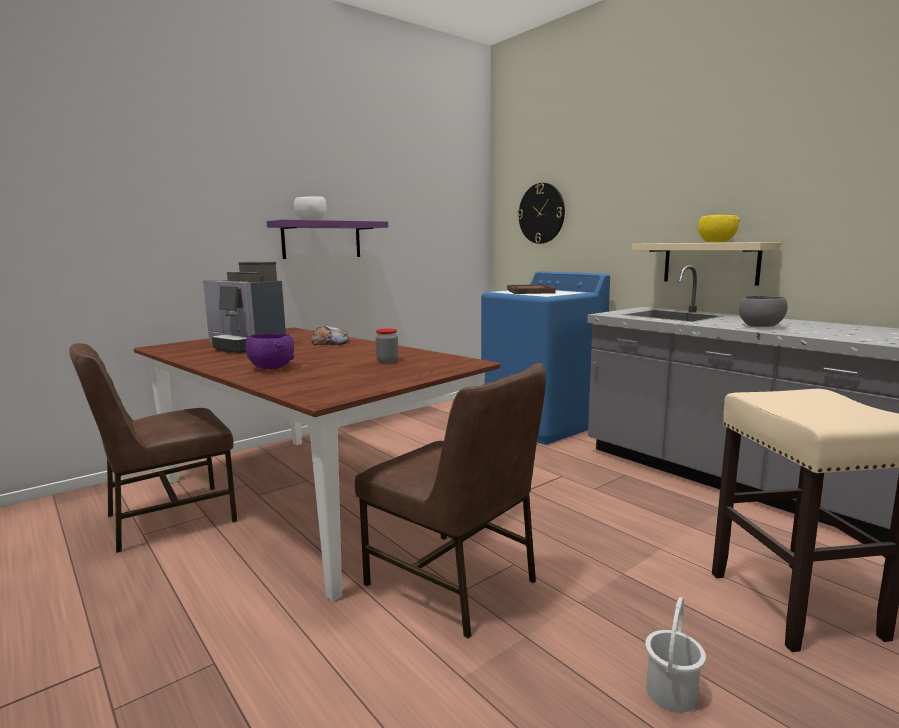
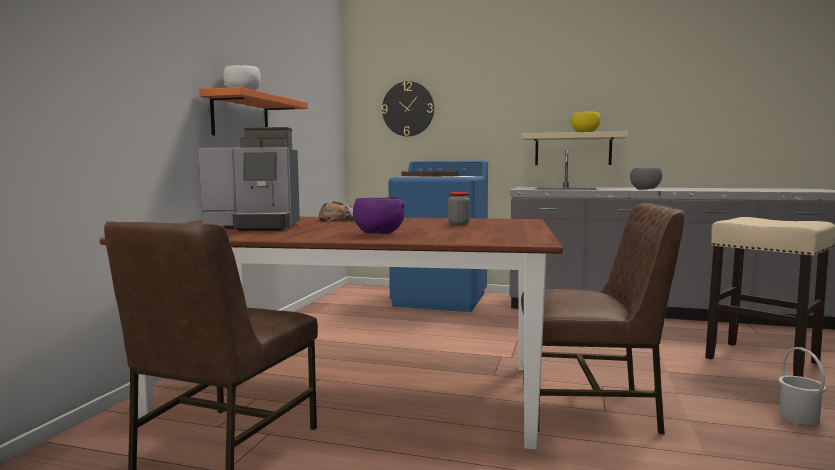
camera: 35 degrees left, 5 degrees down
purple shelf [267,219,388,259] -> orange shelf [199,87,308,135]

